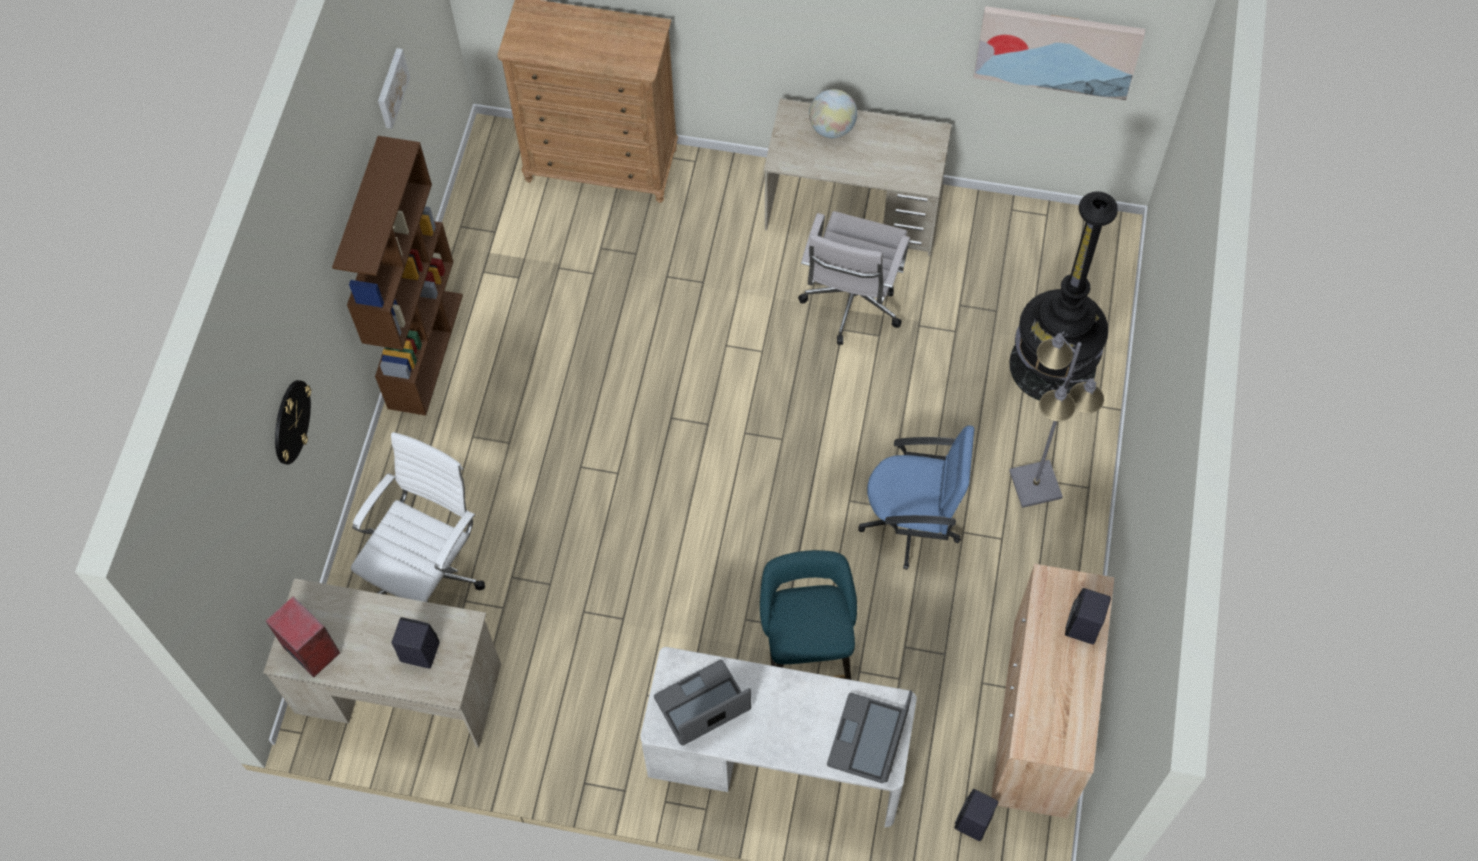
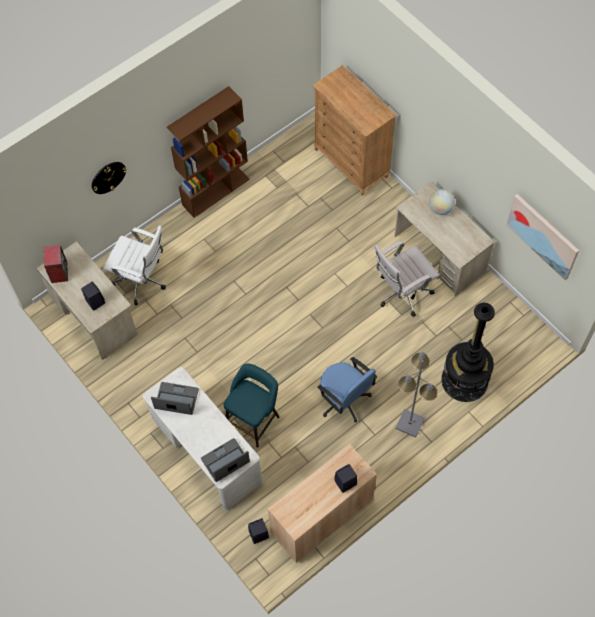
camera: 40 degrees right, 0 degrees up
white office chair [351,432,485,602] -> white office chair turned 45 degrees clockwise [103,225,166,305]
picture [378,48,410,129] -> none

